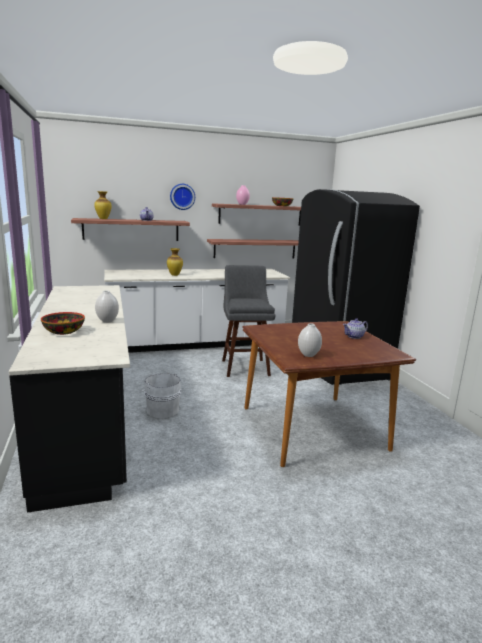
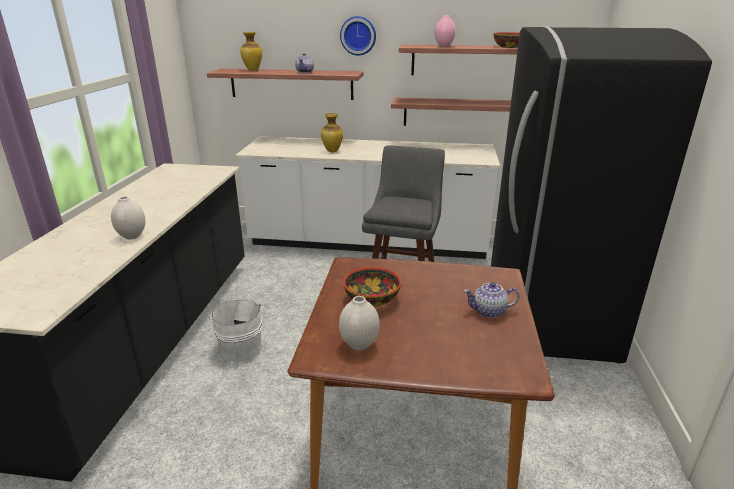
camera: 25 degrees right, 10 degrees up
bowl [41,312,85,335] -> bowl moved to [343,267,401,307]

